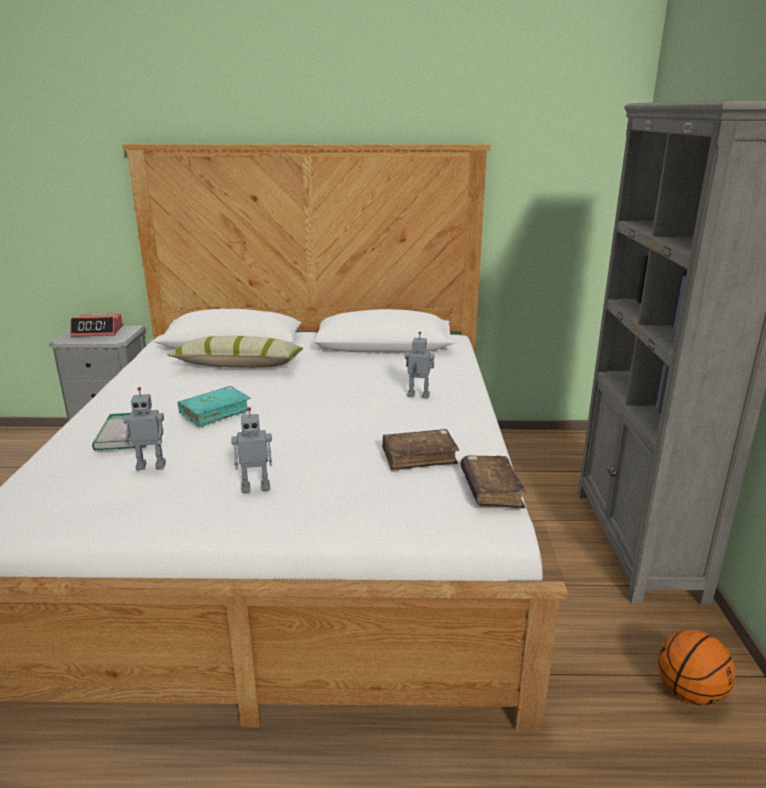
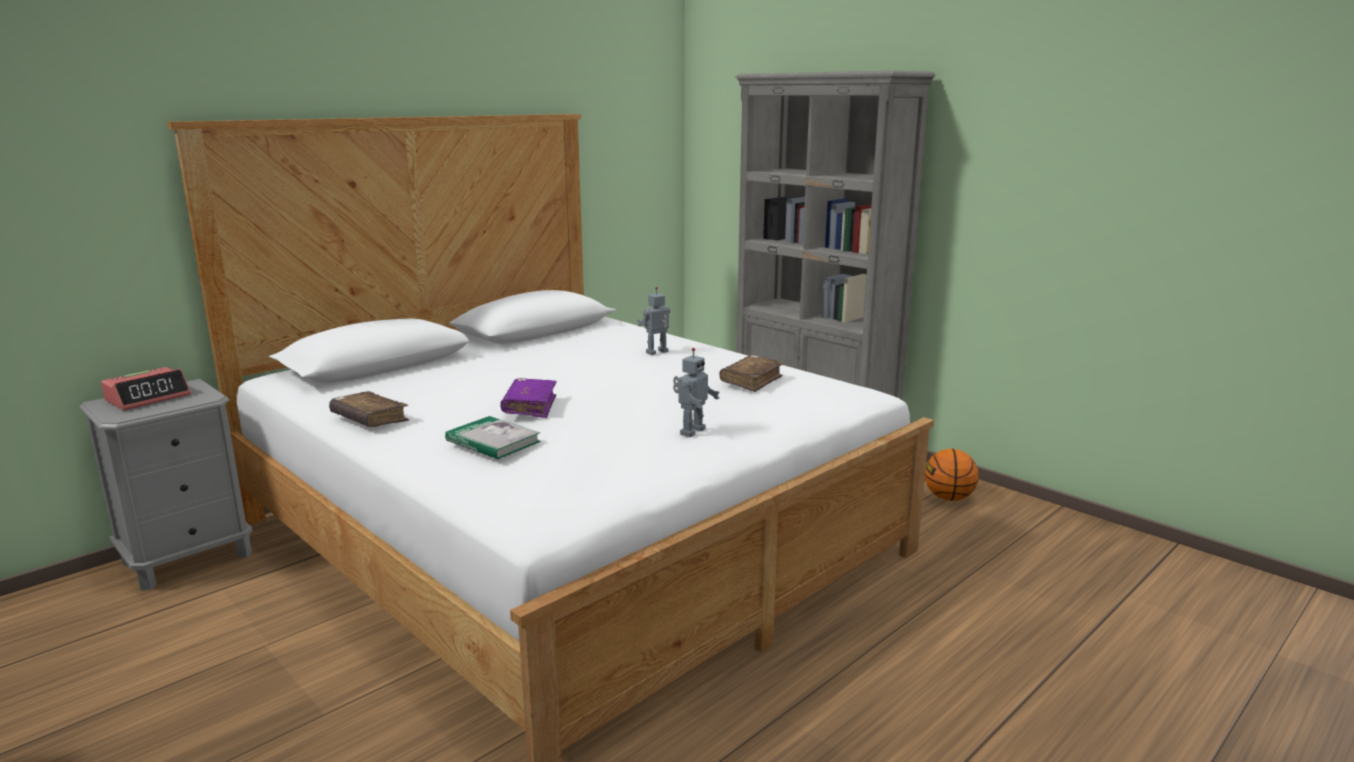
camera: 45 degrees left, 5 degrees down
toy robot [123,387,166,470] -> none
pillow [167,336,303,368] -> none
turquoise book [178,386,251,428] -> purple book [500,378,557,418]
brown book [461,455,528,509] -> brown book moved to [329,391,409,427]

